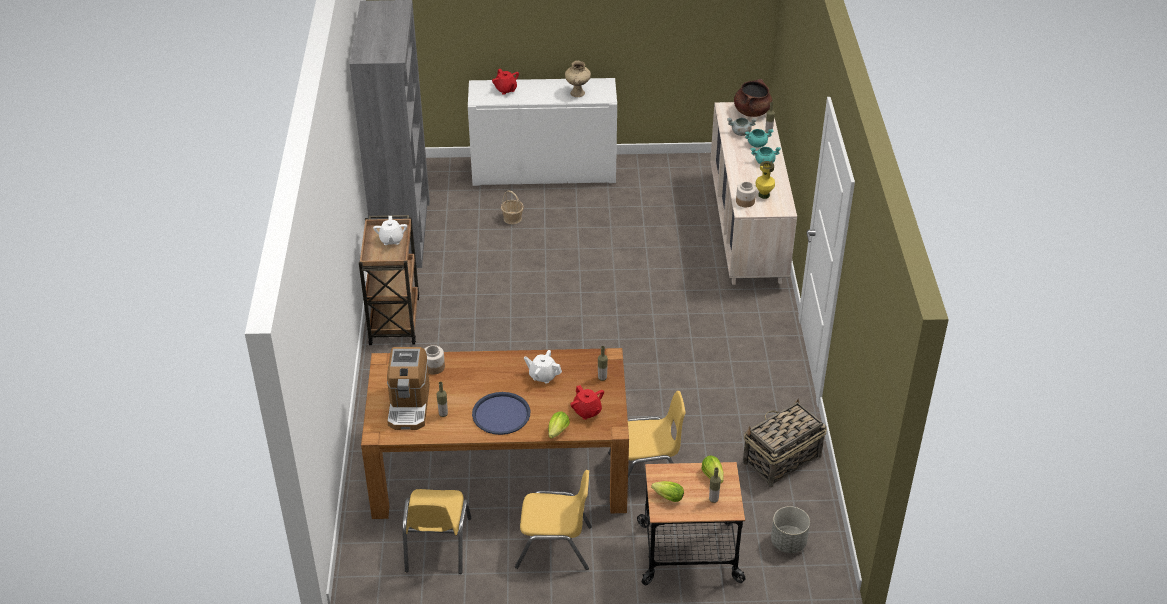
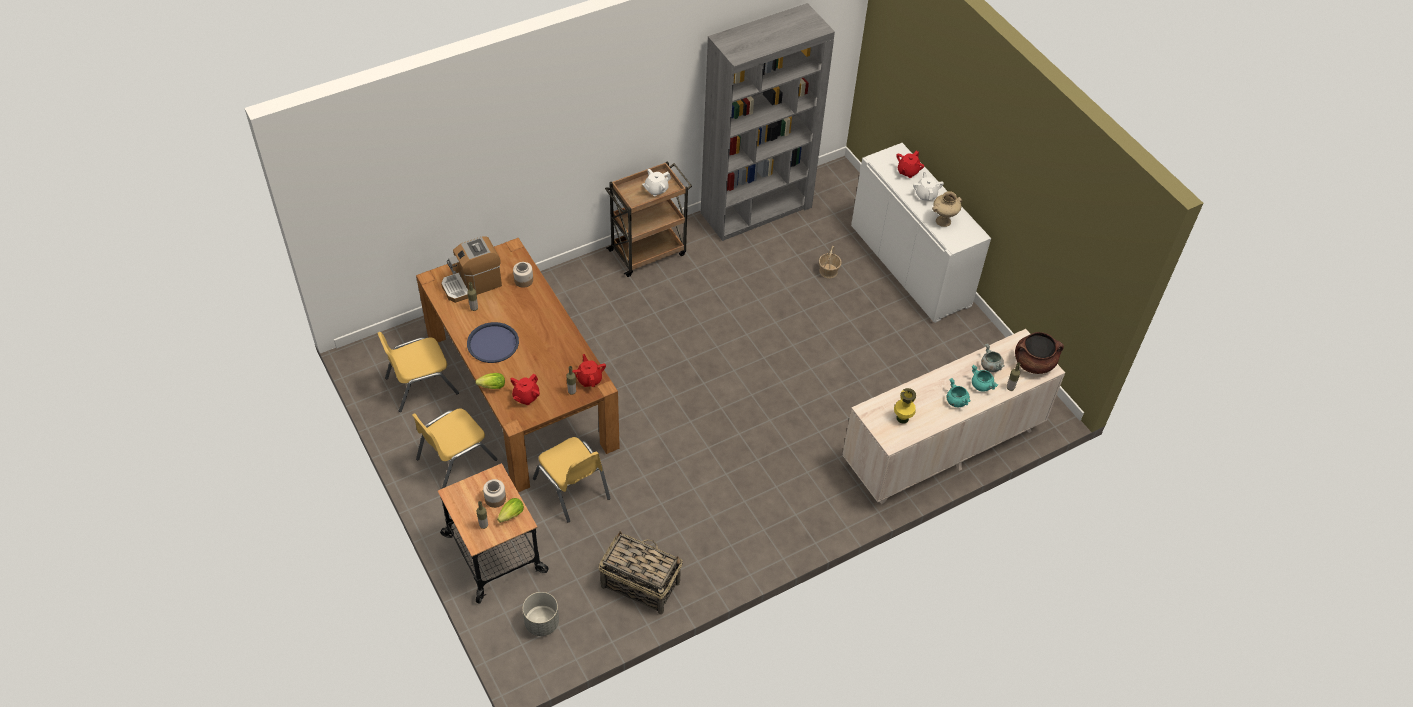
camera: 60 degrees right, 10 degrees up
yellow chair [515,470,592,570] -> yellow chair turned 75 degrees clockwise [412,409,498,488]
white teapot [524,350,562,384] -> white teapot moved to [913,172,944,201]
lettuce [651,481,684,502] -> none
jar [736,182,756,207] -> jar moved to [483,479,506,508]
none -> red teapot [572,354,606,387]

